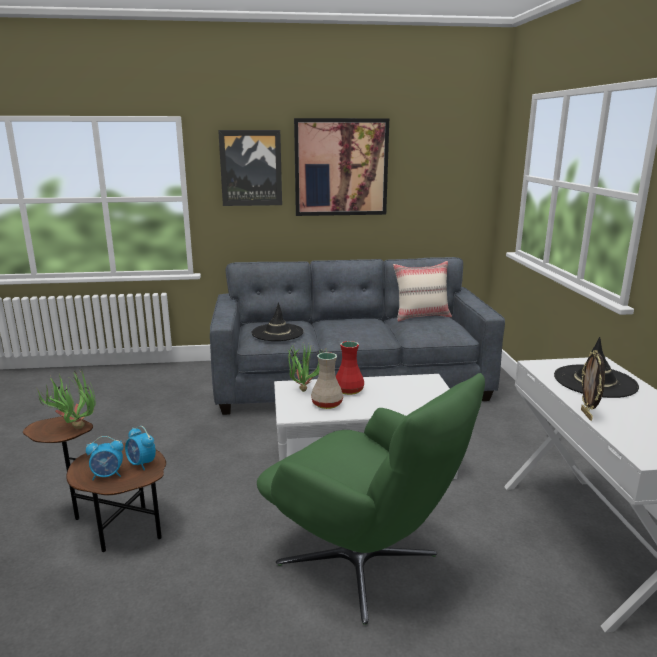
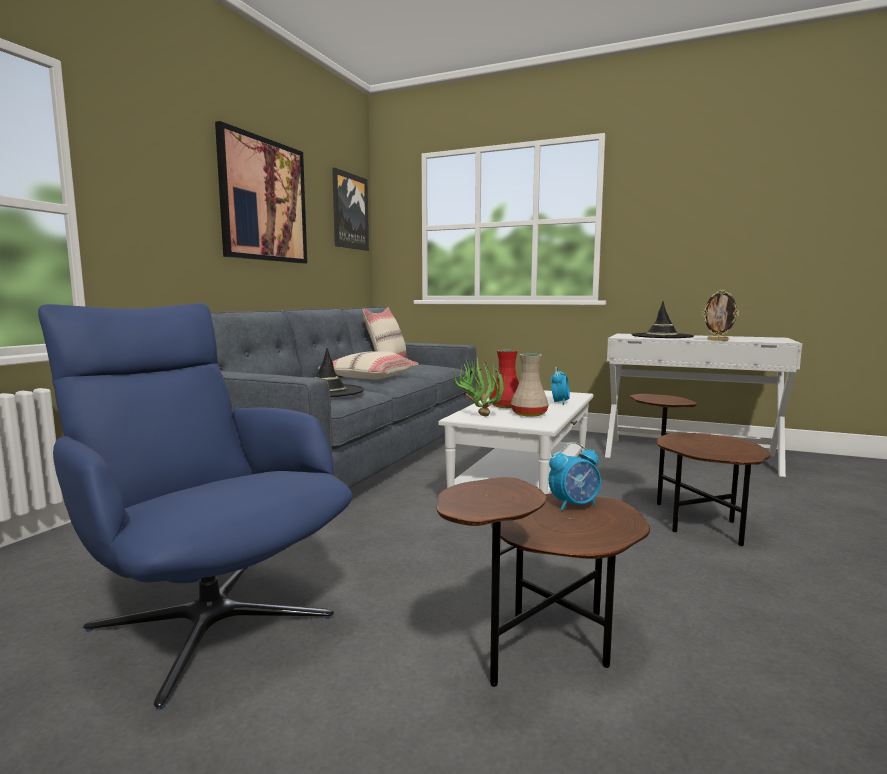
camera: 60 degrees left, 10 degrees down
potted plant [37,369,95,429] -> none
alarm clock [86,436,123,480] -> alarm clock moved to [551,367,570,405]
picture [218,130,282,206] -> picture moved to [332,167,369,251]
green armchair [257,373,485,625] -> brown side table [630,394,771,546]
none -> blue armchair [38,303,353,709]
none -> beige pillow [318,351,419,379]

